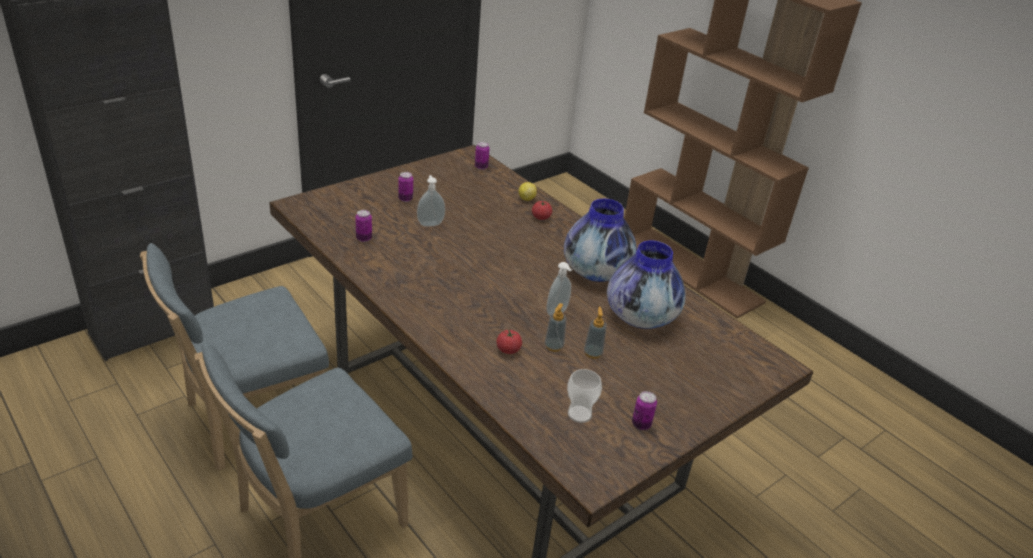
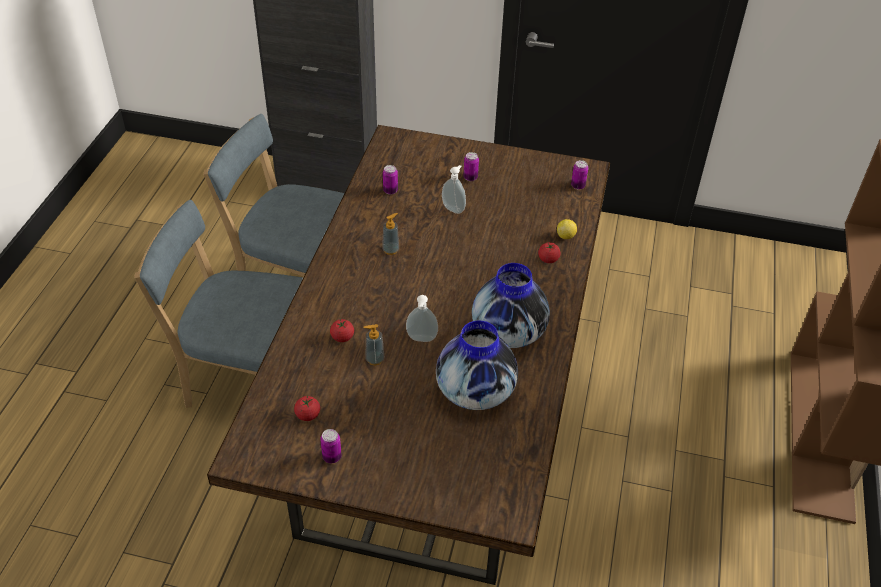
camera: 55 degrees right, 10 degrees up
cup [567,369,602,423] -> tomato [294,396,320,421]
soap dispenser [584,307,607,359] -> soap dispenser moved to [382,213,399,255]

